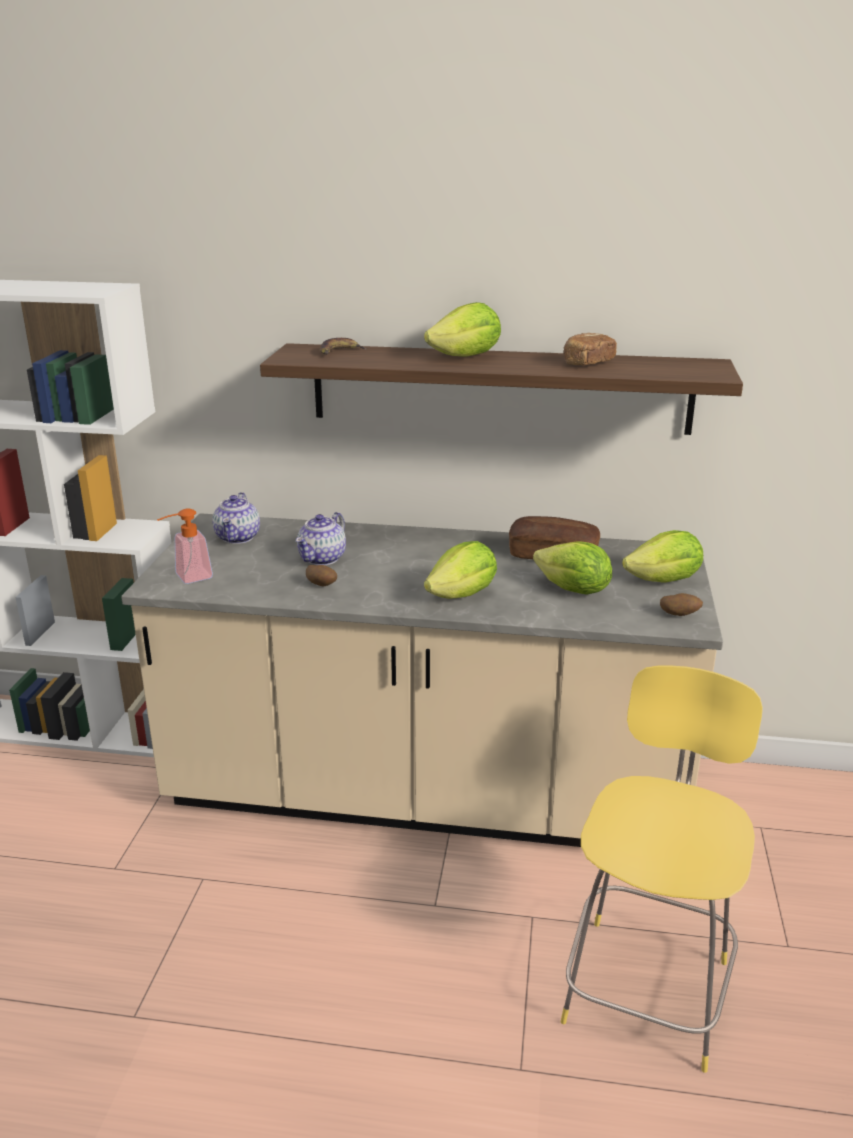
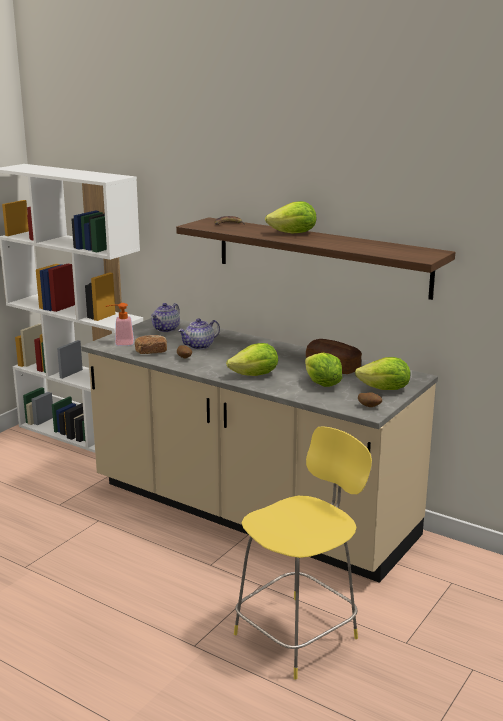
camera: 25 degrees right, 5 degrees down
bread [563,333,617,365] -> bread moved to [135,335,167,354]

